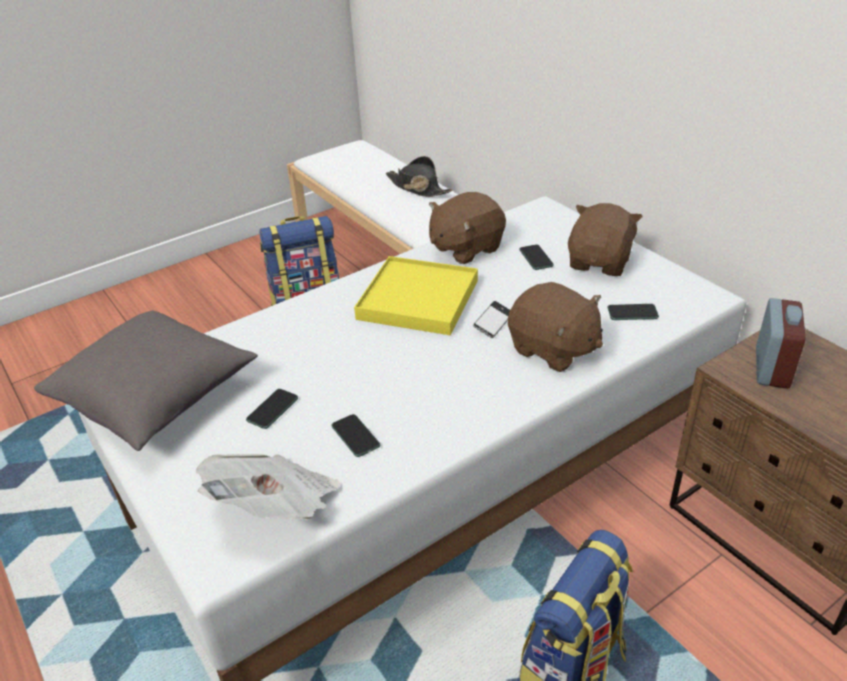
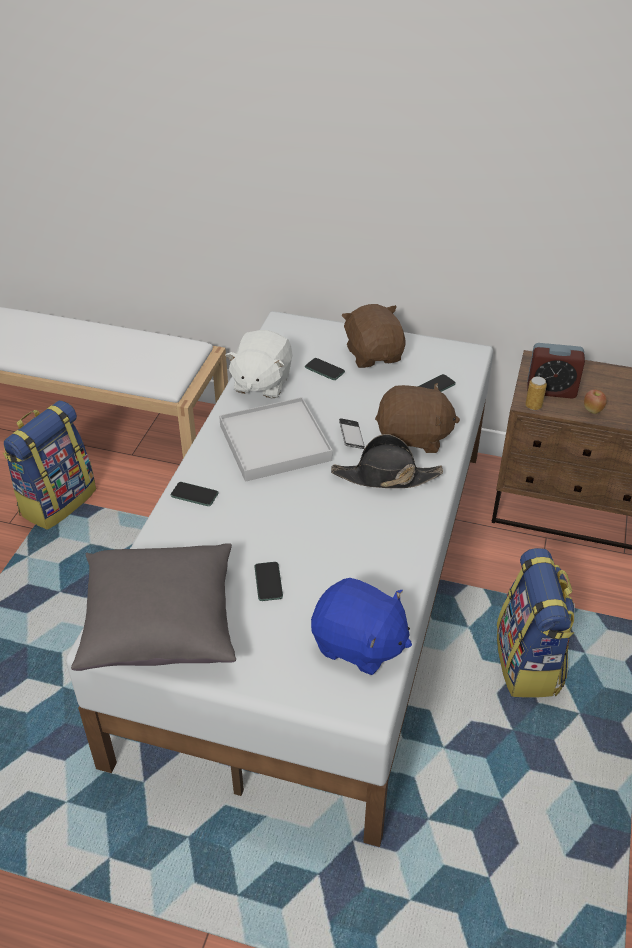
camera: 40 degrees left, 5 degrees up
newspaper [196,454,340,520] -> blue plush toy [311,578,412,675]
phone [332,414,380,457] -> phone moved to [171,482,219,506]
yellow tray [354,256,478,335] -> white tray [219,397,332,482]
black hat [386,156,452,197] -> black hat moved to [331,434,443,488]
brown plush toy [429,192,506,264] -> white plush toy [225,330,293,399]
alarm clock [756,298,806,389] -> alarm clock turned 120 degrees clockwise [527,343,585,398]
none -> can [525,376,547,410]
none -> apple [584,389,607,414]

